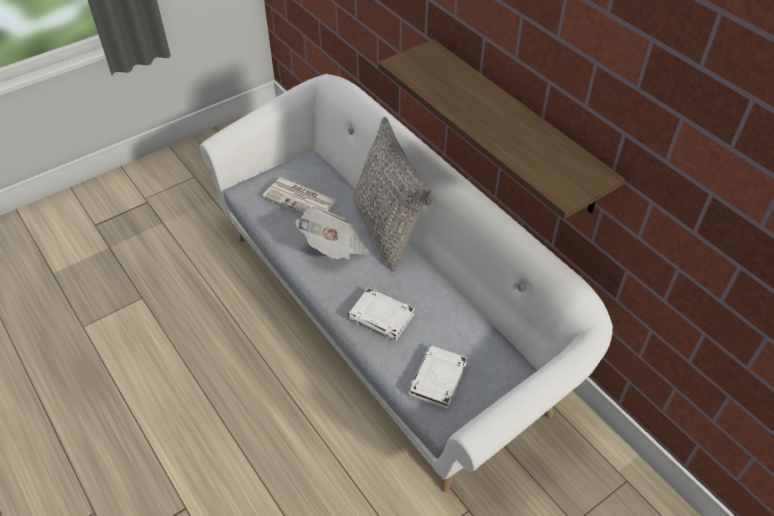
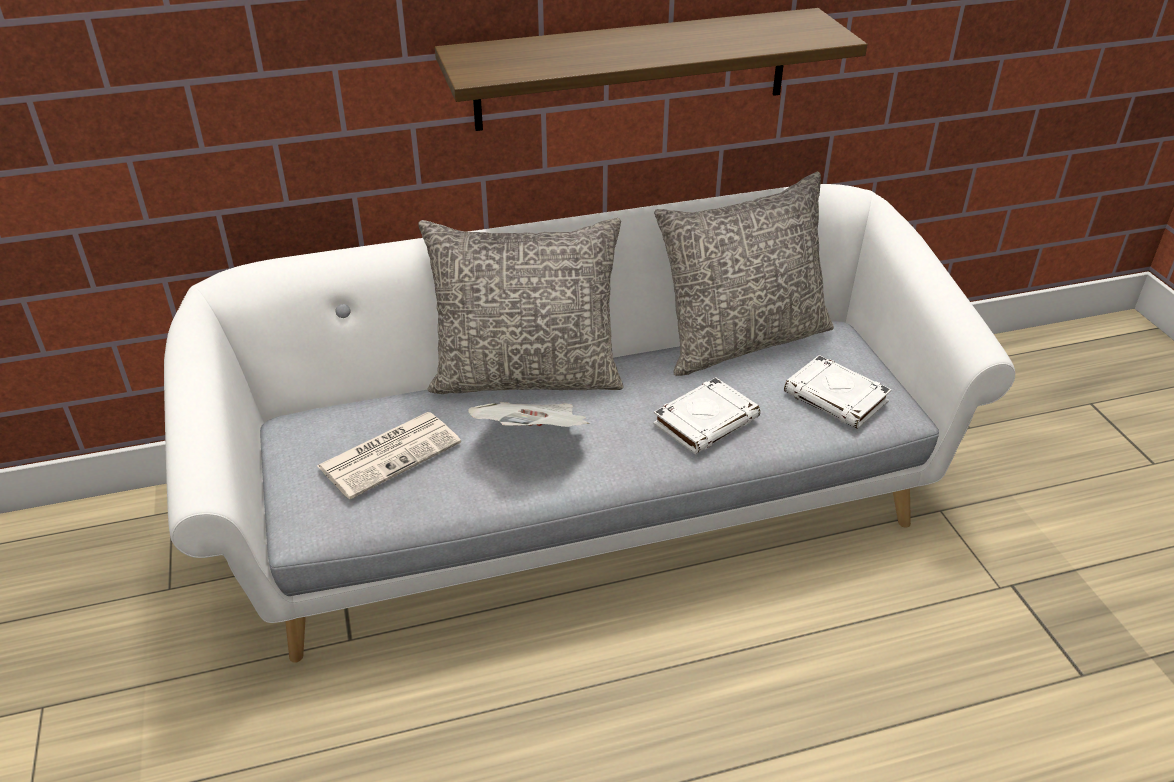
camera: 70 degrees left, 10 degrees down
none -> grey pillow [654,172,834,376]

